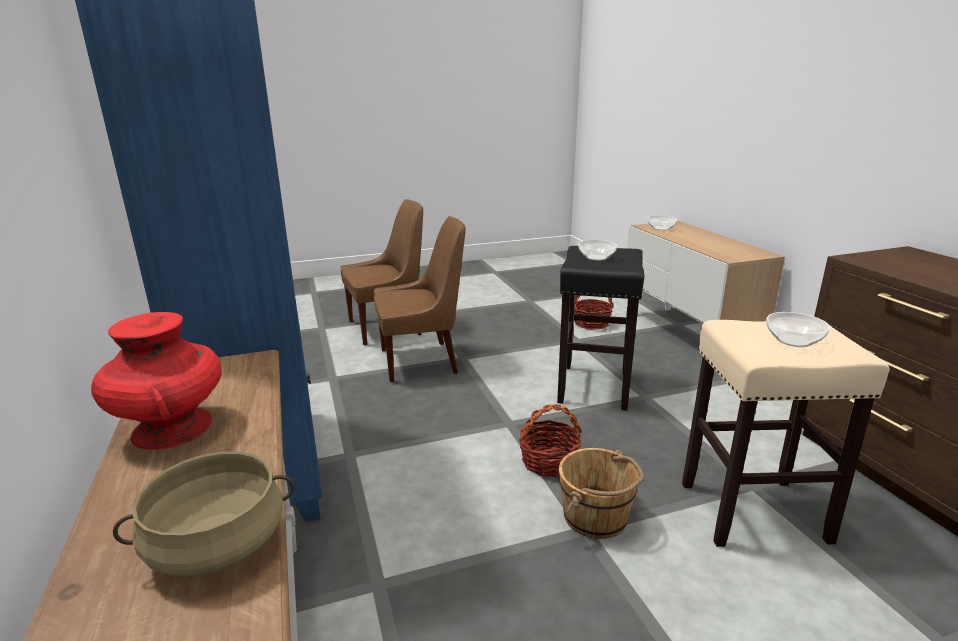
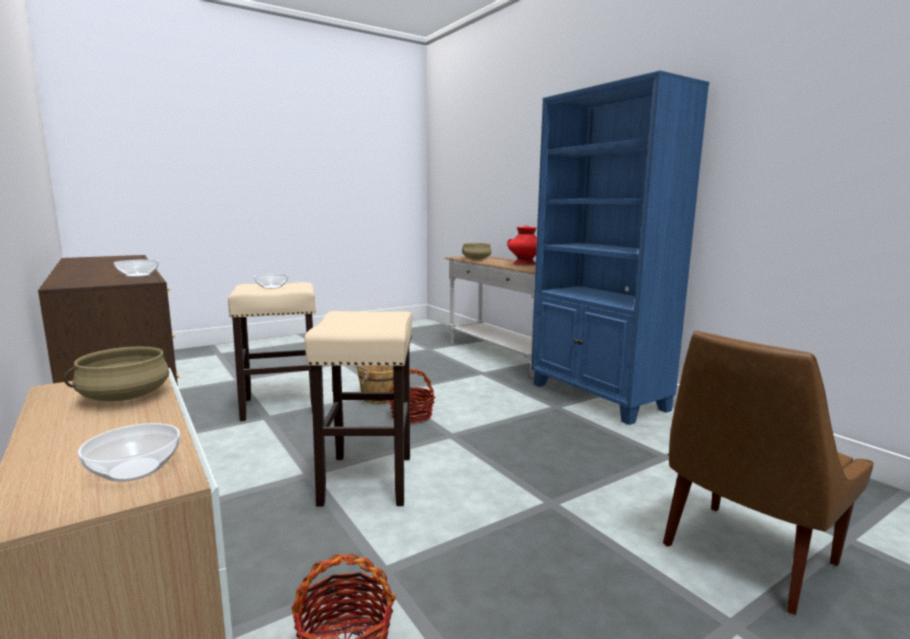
camera: 165 degrees right, 10 degrees down
brown chair [373,216,466,382] -> none
black stool [557,246,644,411] -> beige stool [305,311,412,507]
bowl [578,240,617,261] -> bowl moved to [114,260,159,277]
none -> beige cooking pot [64,346,169,401]

